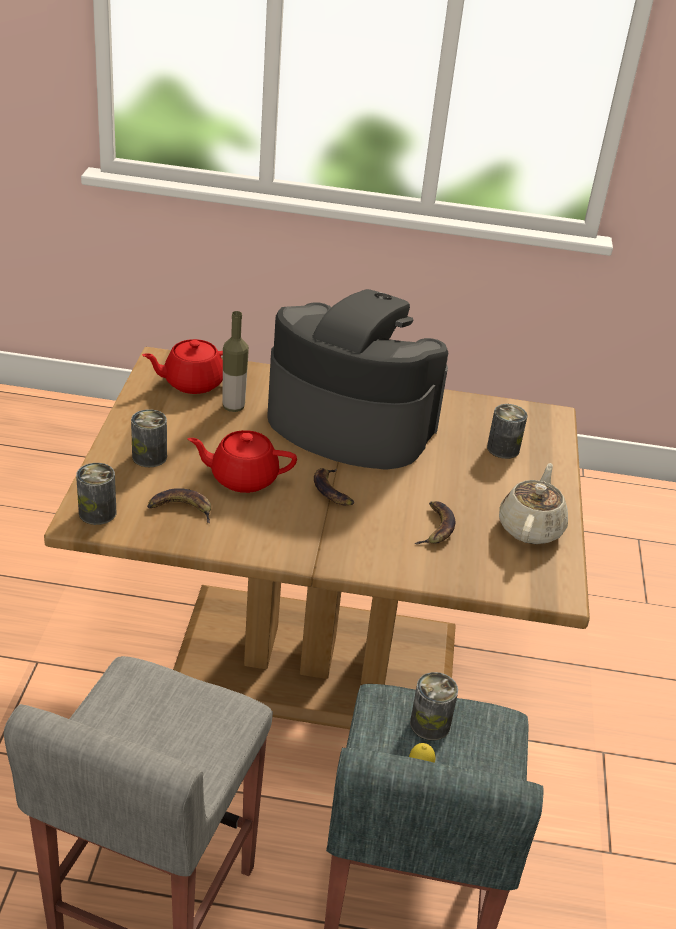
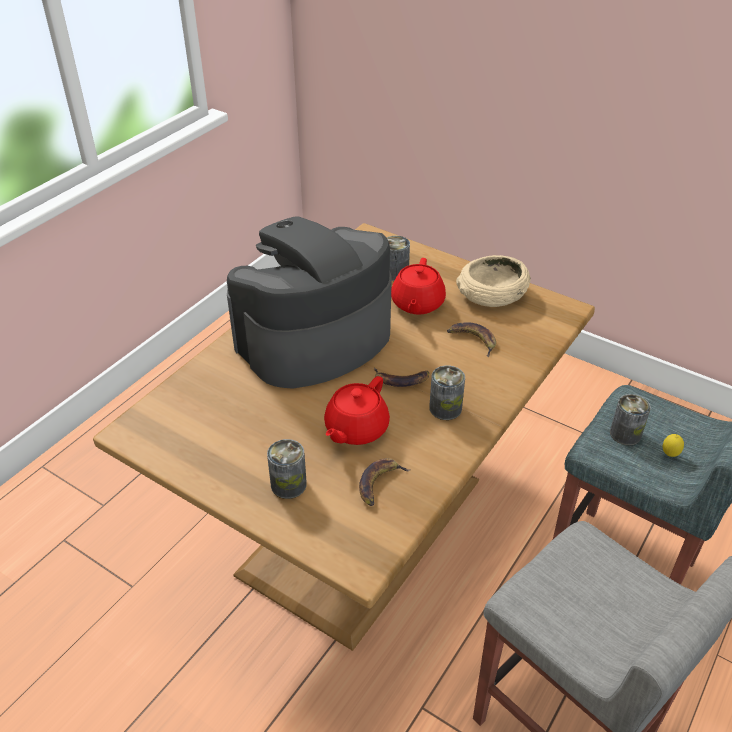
camera: 60 degrees left, 5 degrees up
can [76,463,116,525] -> can moved to [429,365,465,420]
red teapot [142,339,223,394] -> red teapot moved to [391,258,446,314]
bottle [223,311,249,412] -> none
beige teapot [499,463,568,544] -> beige bowl [456,255,531,307]

